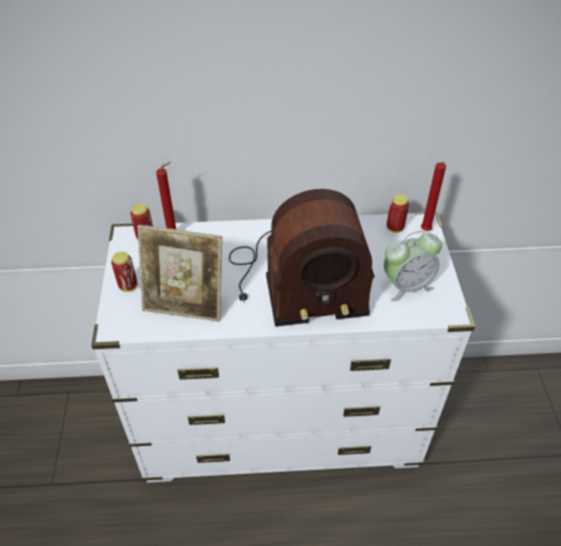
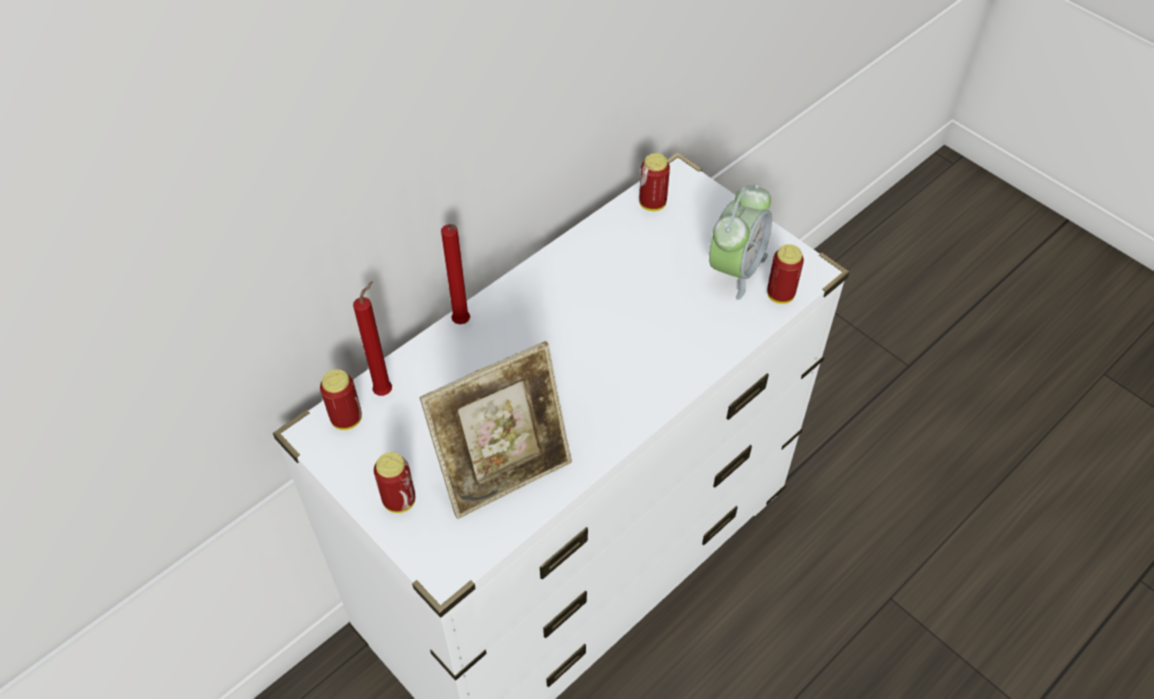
camera: 40 degrees left, 5 degrees up
radio [229,189,374,327] -> none
red candle [421,162,446,231] -> red candle moved to [441,224,470,324]
none -> can [767,244,804,304]

